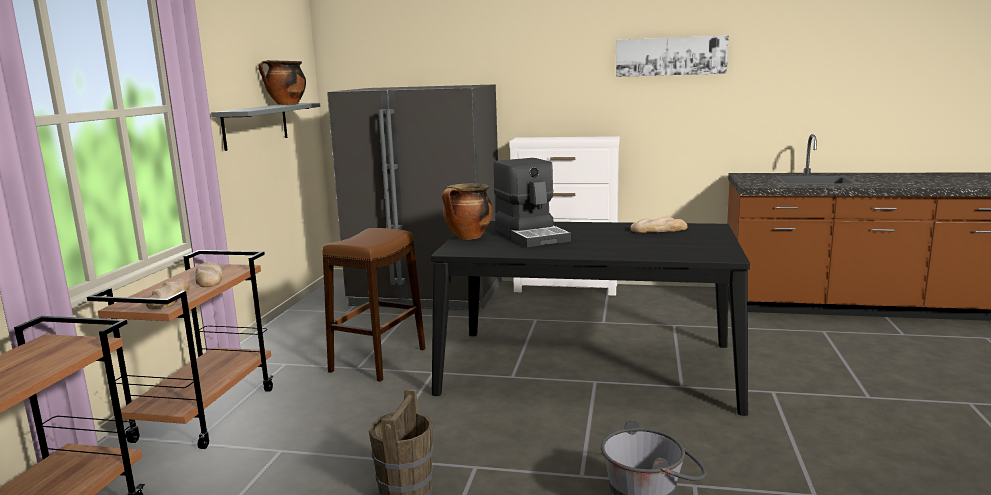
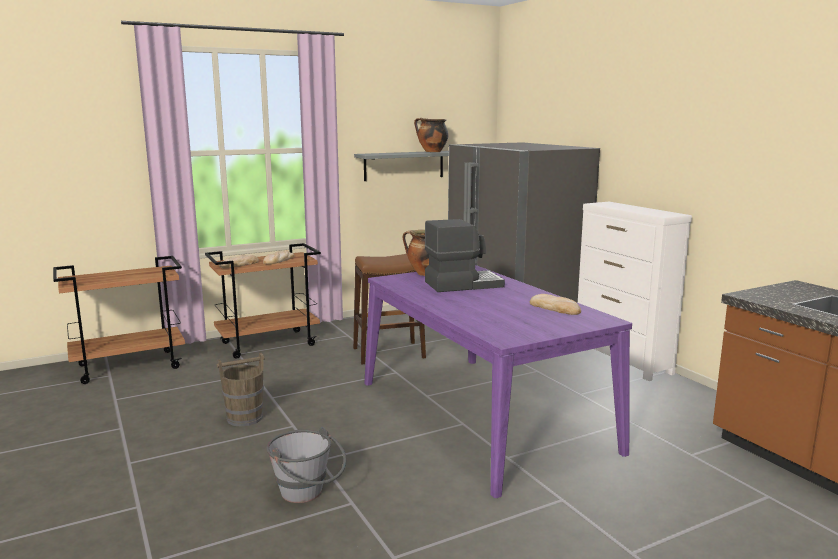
camera: 50 degrees right, 0 degrees up
black dining table [431,221,750,416] -> purple dining table [364,265,632,498]
coffee machine [493,158,571,248] -> coffee machine turned 135 degrees counterclockwise [425,219,505,292]
picture [616,36,729,77] -> none

